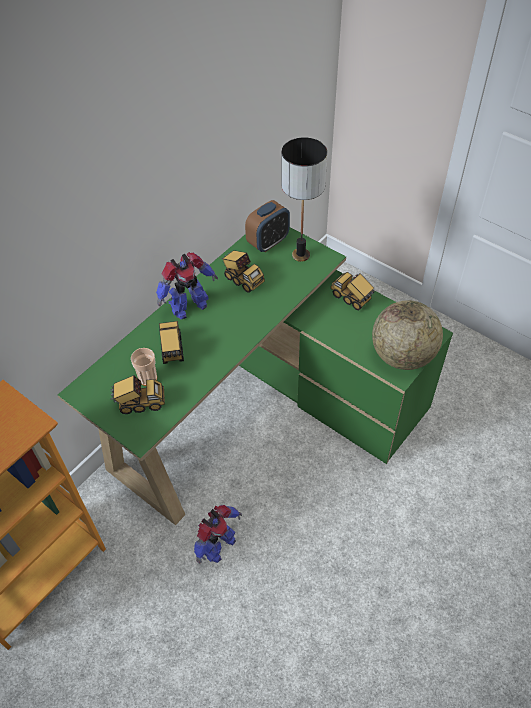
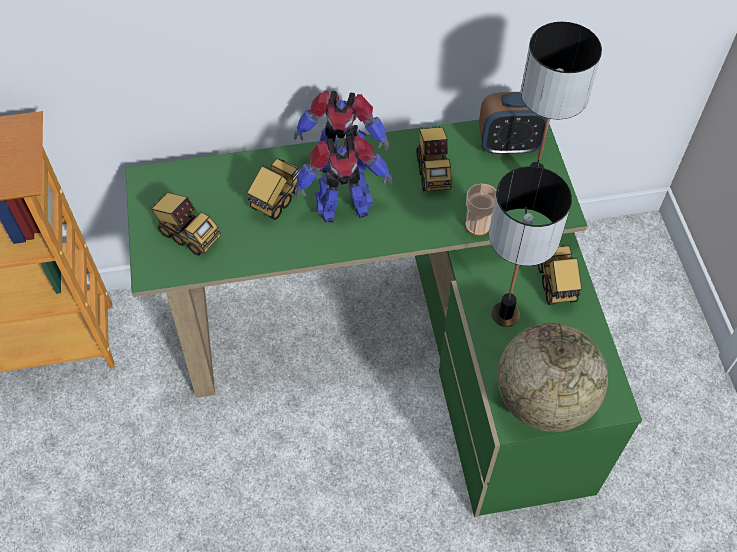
camera: 40 degrees right, 5 degrees up
cup [131,348,157,386] -> cup moved to [465,184,496,236]
toy robot [194,505,242,564] -> toy robot moved to [294,135,392,222]
none -> table lamp [489,166,572,327]

